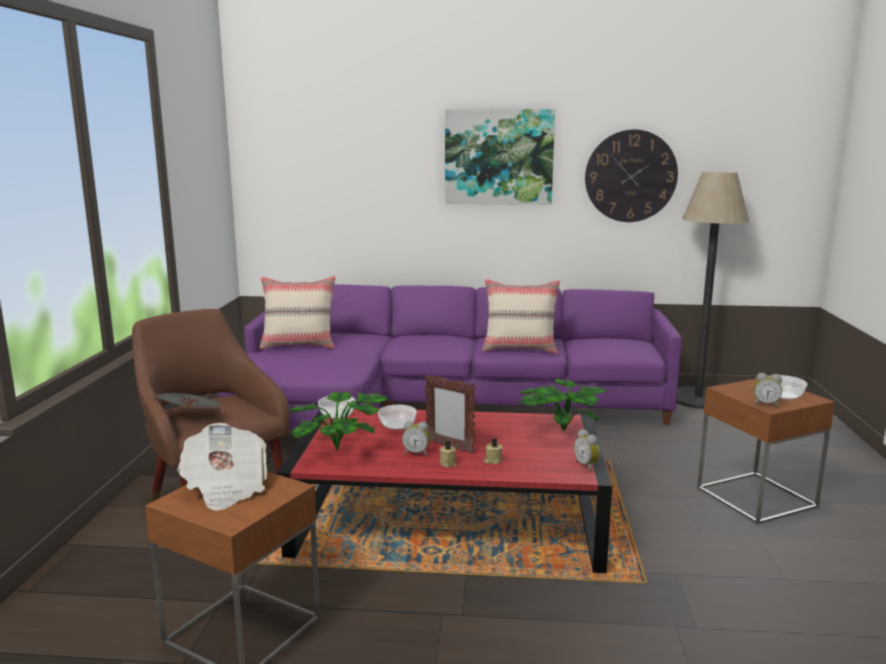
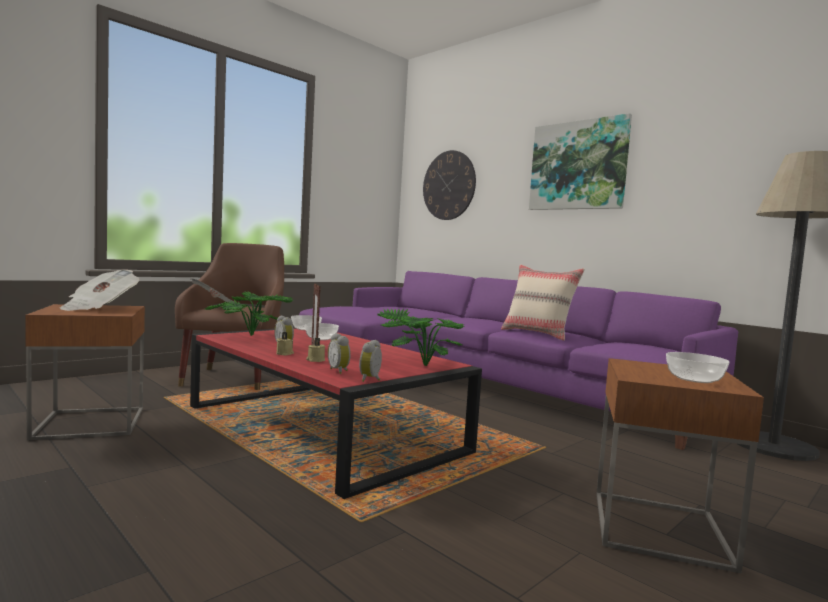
camera: 40 degrees right, 10 degrees down
beige pillow [260,276,336,349] -> none
wall clock [585,130,678,222] -> wall clock moved to [423,150,476,220]
alarm clock [754,373,782,407] -> alarm clock moved to [328,333,351,374]

